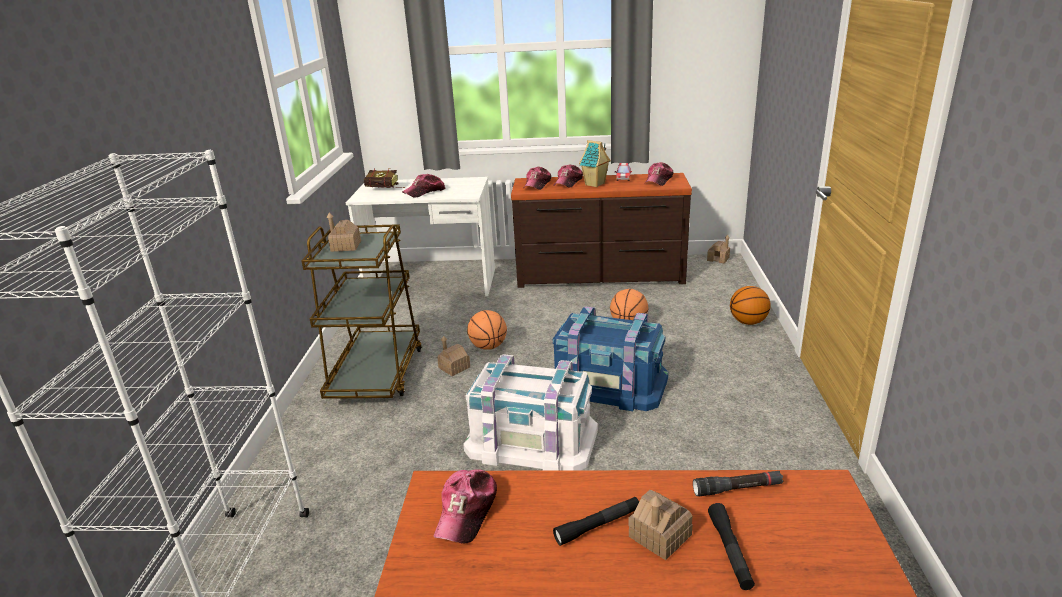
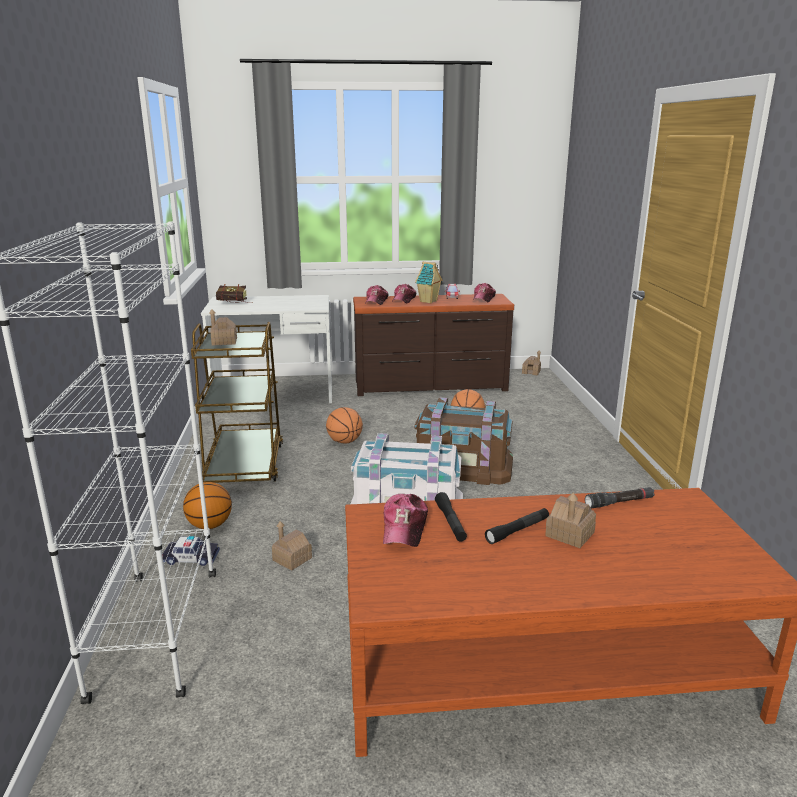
camera: 10 degrees left, 5 degrees down
cap [402,174,446,198] -> none
toy house [437,336,470,376] -> toy house moved to [272,521,312,571]
blue storage box [553,306,668,411] -> brown storage box [415,397,513,485]
black flashlight [708,503,755,590] -> black flashlight moved to [435,492,467,542]
basketball [730,286,771,325] -> basketball moved to [183,482,232,529]
none -> toy car [162,536,220,566]

